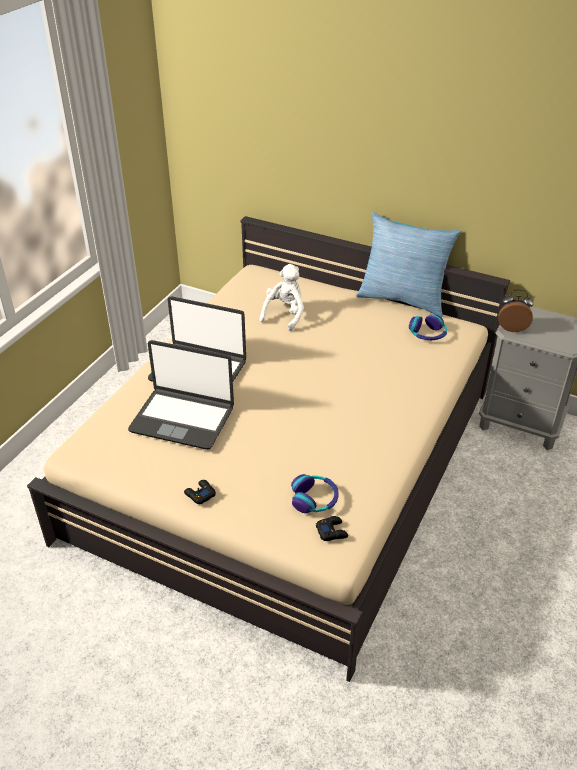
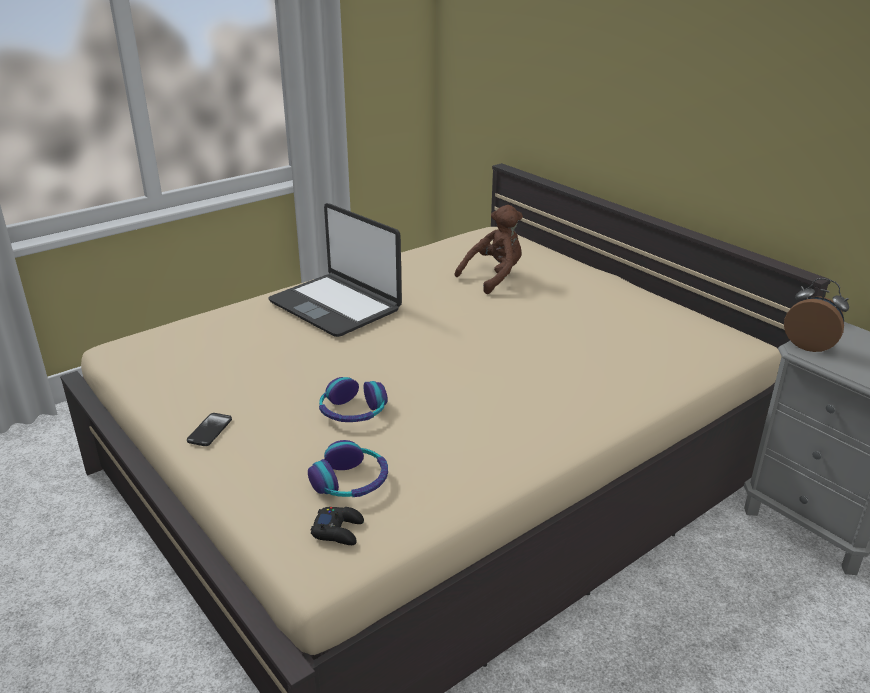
camera: 25 degrees right, 10 degrees down
laptop [128,340,234,450] -> none
black game controller [184,480,216,504] -> phone [187,413,232,446]
white plush toy [260,264,304,331] -> brown plush toy [455,205,523,294]
pillow [356,212,461,317] -> none
headphones [409,315,447,340] -> headphones moved to [319,377,388,422]

